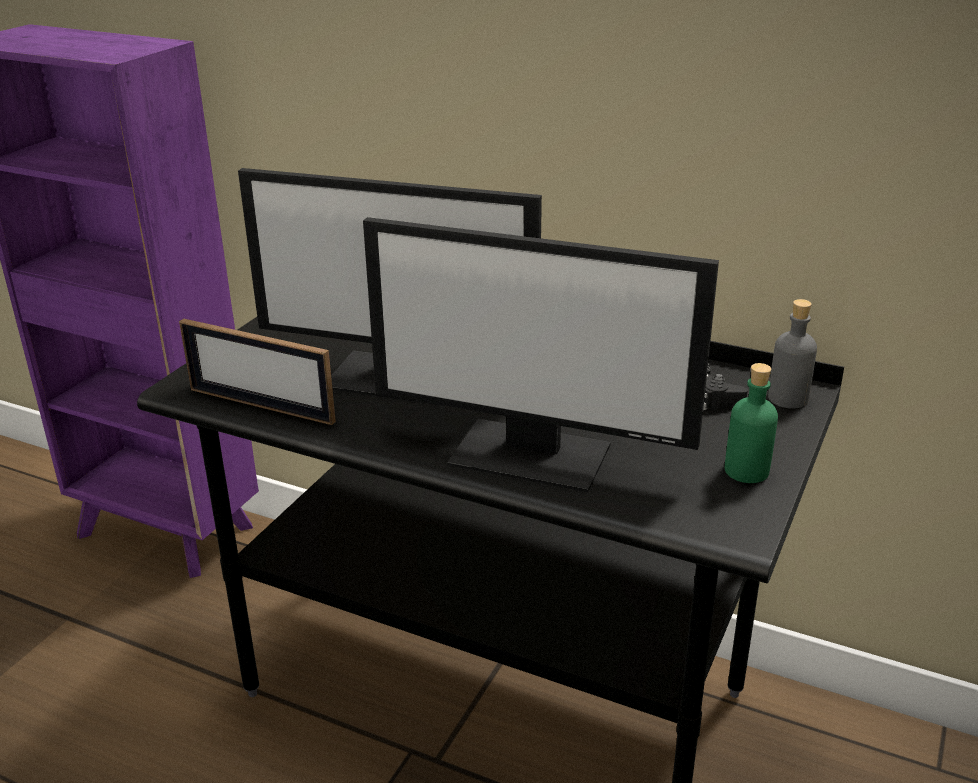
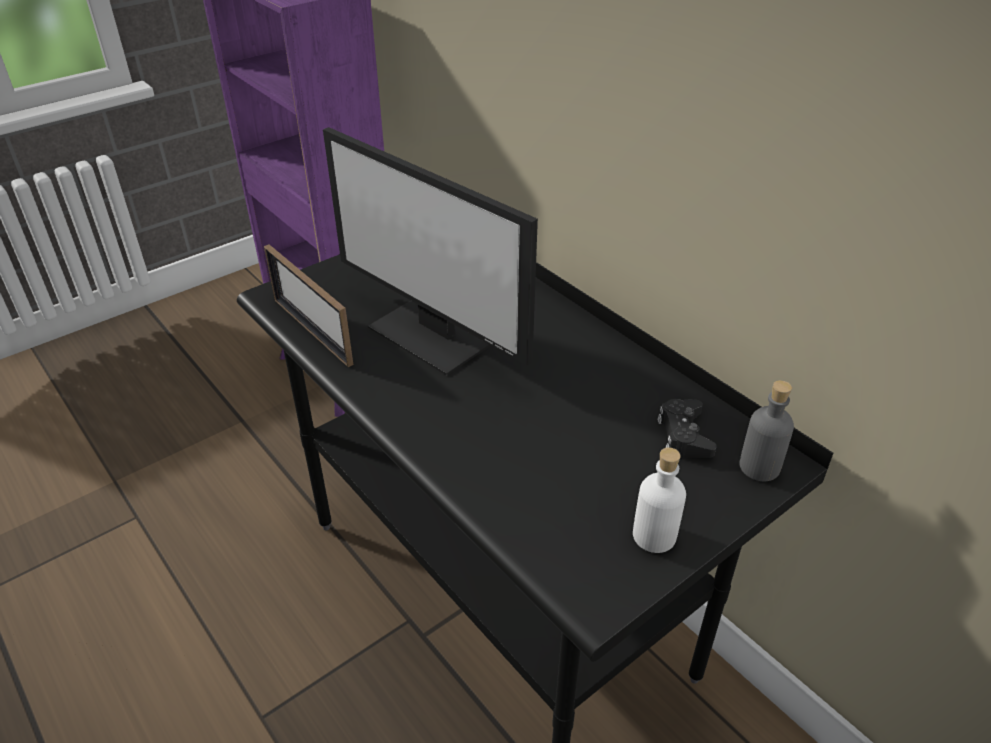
camera: 25 degrees right, 10 degrees up
monitor [363,217,719,492] -> none
green bottle [725,363,778,483] -> white bottle [633,447,686,553]

